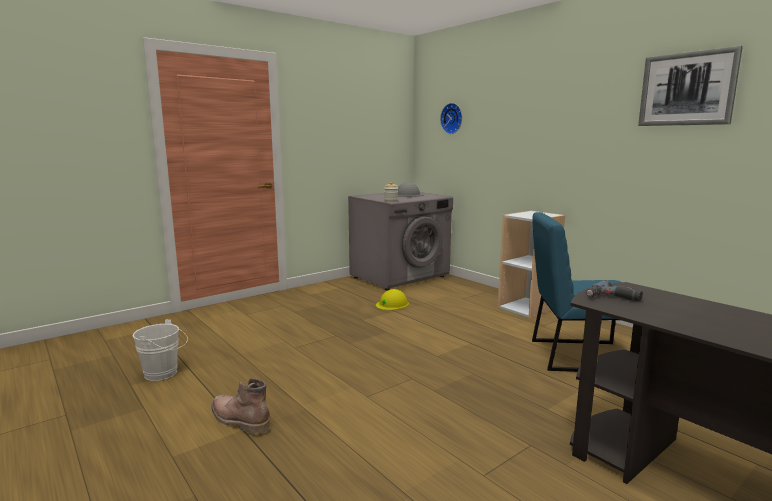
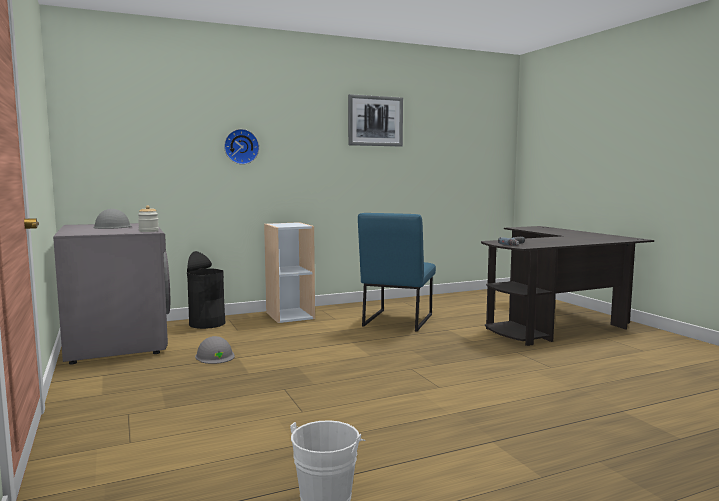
camera: 75 degrees left, 5 degrees down
brown boot [211,378,270,434] -> none
yellow hard hat [376,289,409,310] -> grey hard hat [195,336,235,364]
wall clock [440,103,462,134] -> wall clock moved to [224,129,259,165]
none -> black trash can [187,251,225,329]

